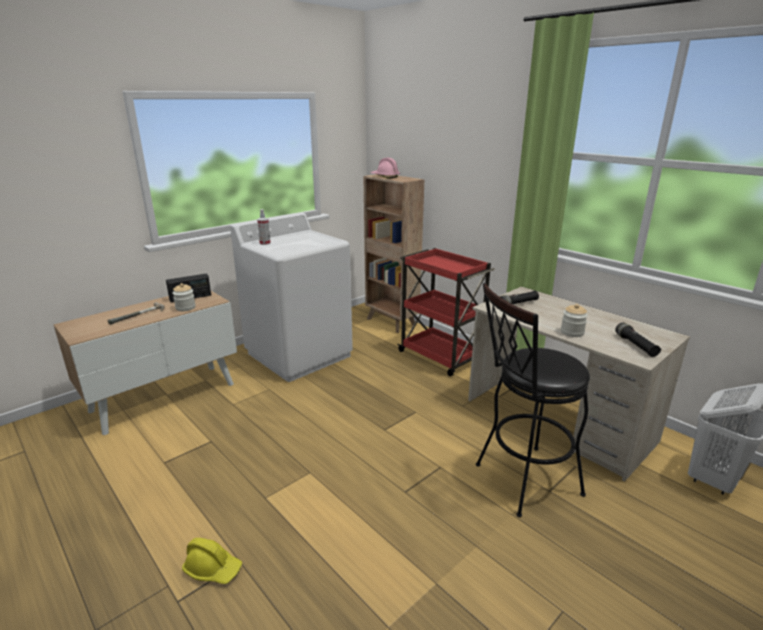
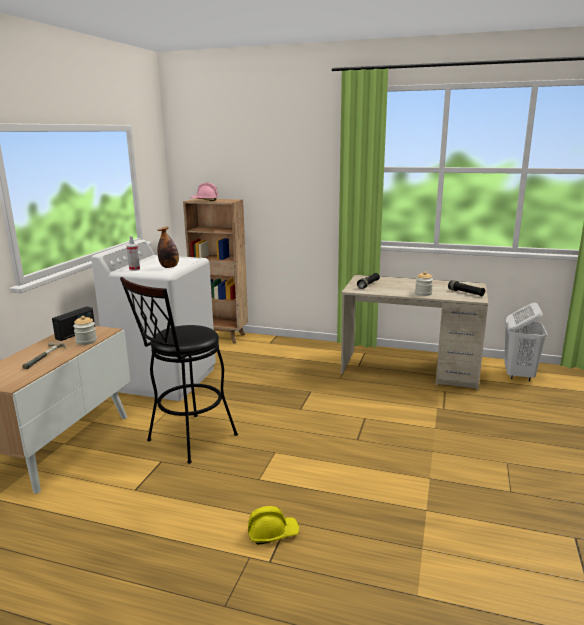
camera: 30 degrees left, 5 degrees down
red cart [397,248,495,376] -> none
black stool [476,283,590,517] -> black stool moved to [120,277,238,464]
none -> bottle [157,227,179,268]

